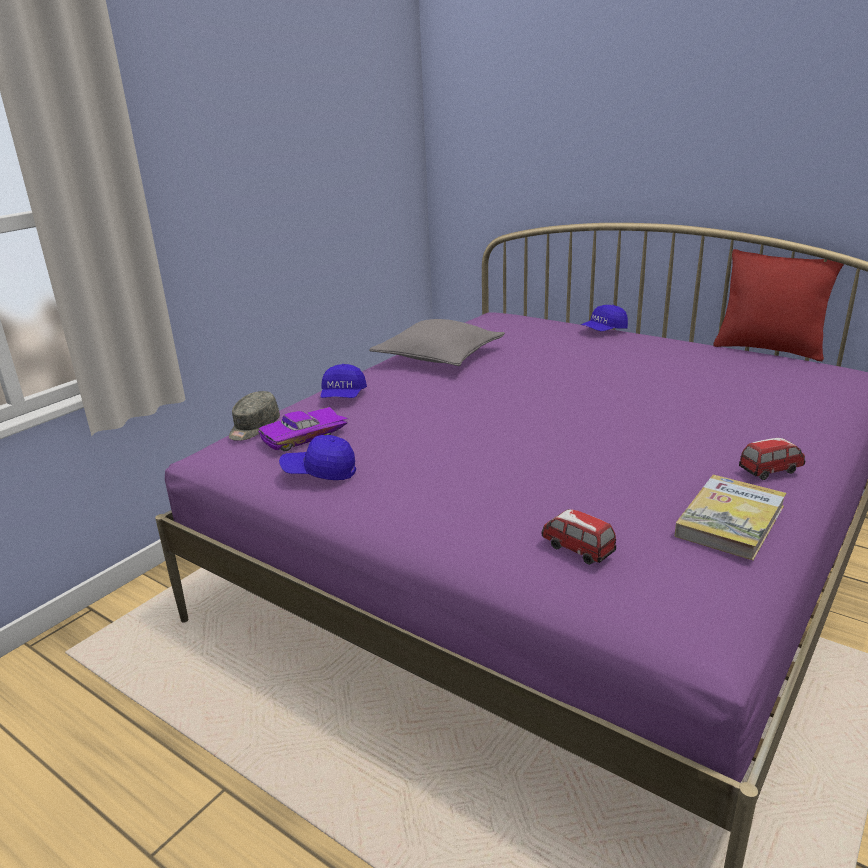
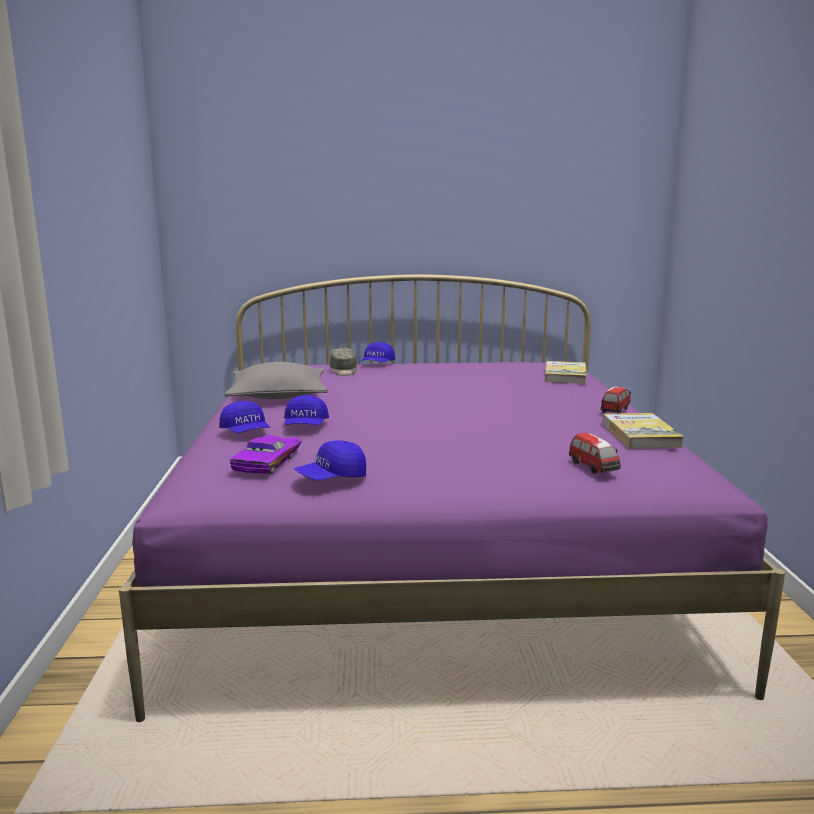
camera: 40 degrees left, 10 degrees down
grey cap [229,391,280,441] -> grey cap moved to [330,348,357,376]
toy car [542,509,616,565] -> toy car turned 120 degrees counterclockwise [569,433,621,474]
red pillow [713,249,844,361] -> none
none -> blue cap [284,395,329,425]
none -> book [545,361,587,384]

